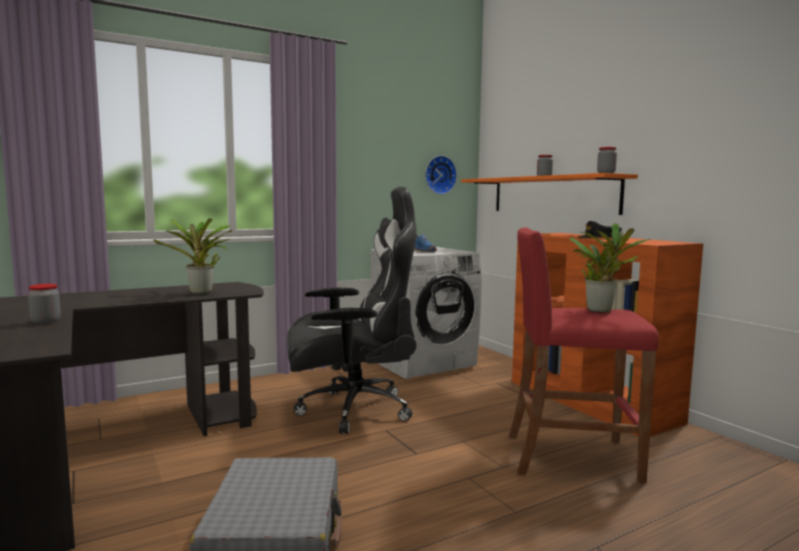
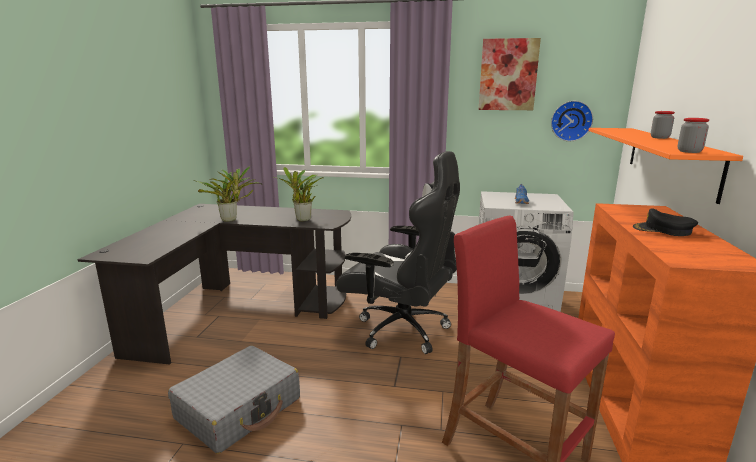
camera: 40 degrees right, 10 degrees up
jar [28,284,61,324] -> none
potted plant [569,223,651,313] -> potted plant moved to [197,166,263,222]
none -> picture [478,38,541,110]

